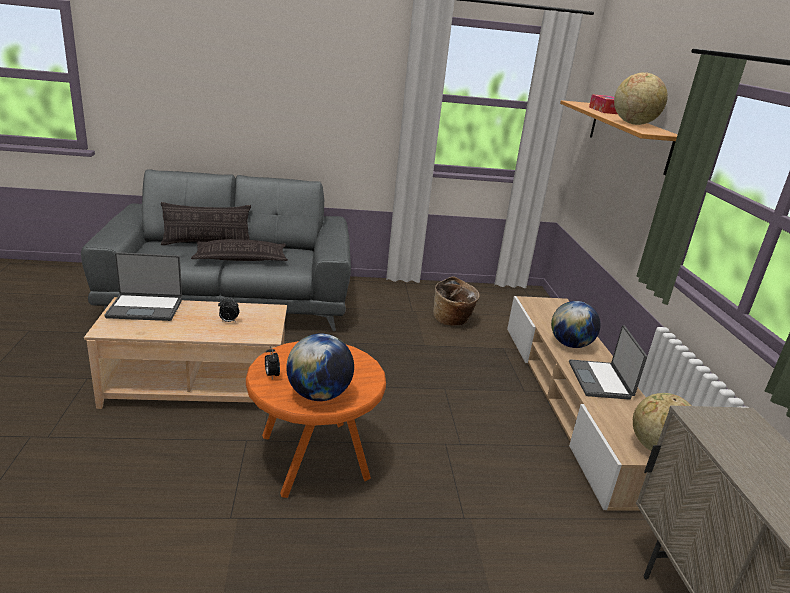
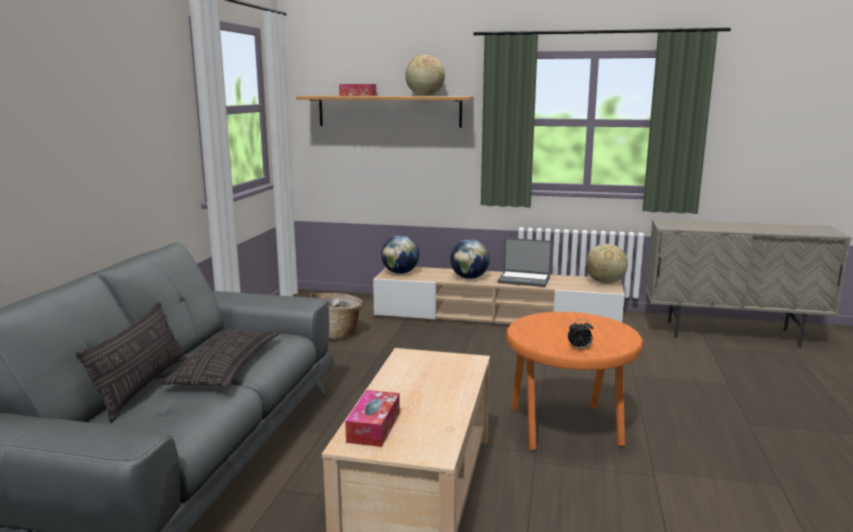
camera: 70 degrees left, 10 degrees down
laptop [105,252,182,321] -> tissue box [345,390,400,447]
alarm clock [218,298,239,322] -> none
globe [286,334,354,401] -> globe moved to [381,235,420,274]

